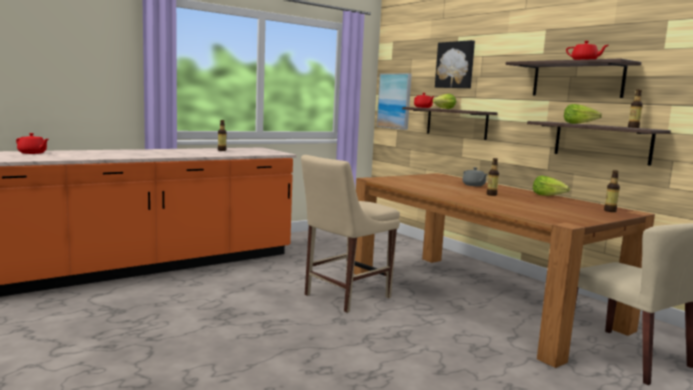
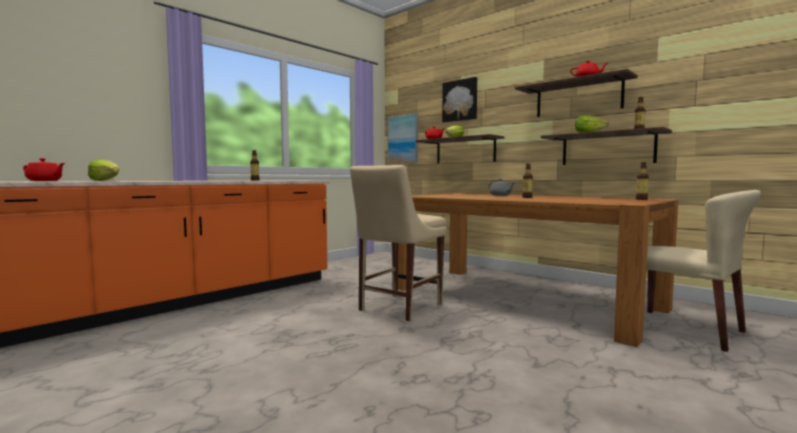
camera: 10 degrees left, 5 degrees down
lettuce [533,176,570,196] -> lettuce moved to [88,159,120,181]

